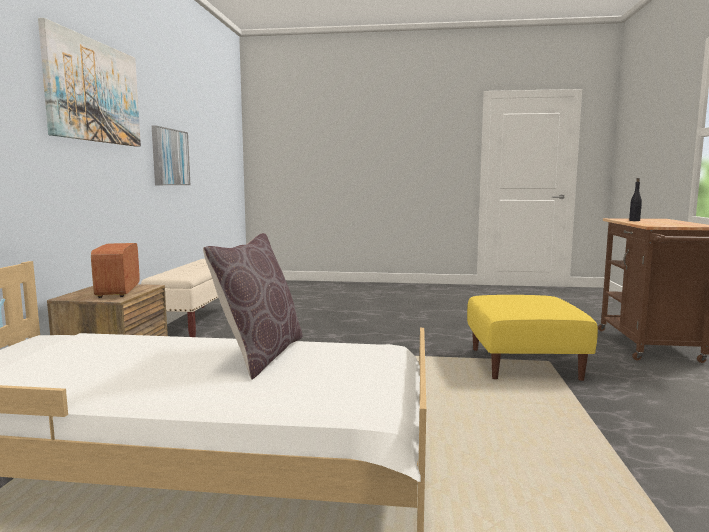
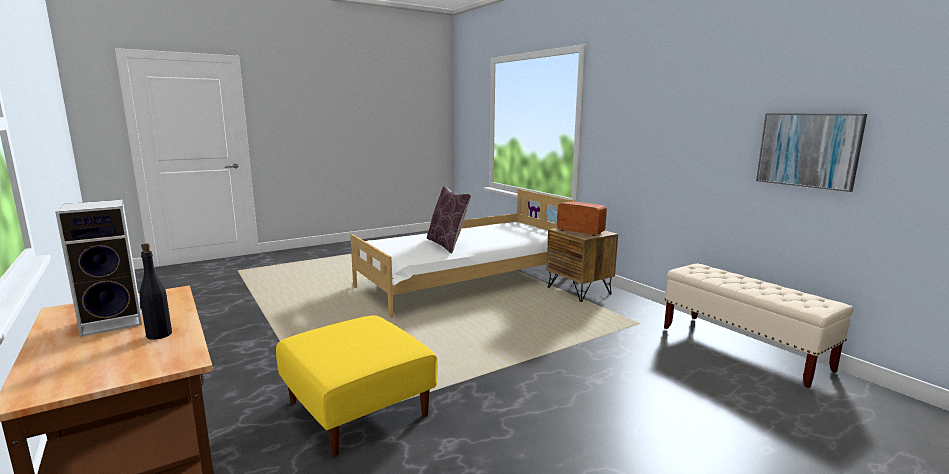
camera: 140 degrees right, 5 degrees up
picture [38,18,141,147] -> none
none -> speaker [55,200,142,337]

